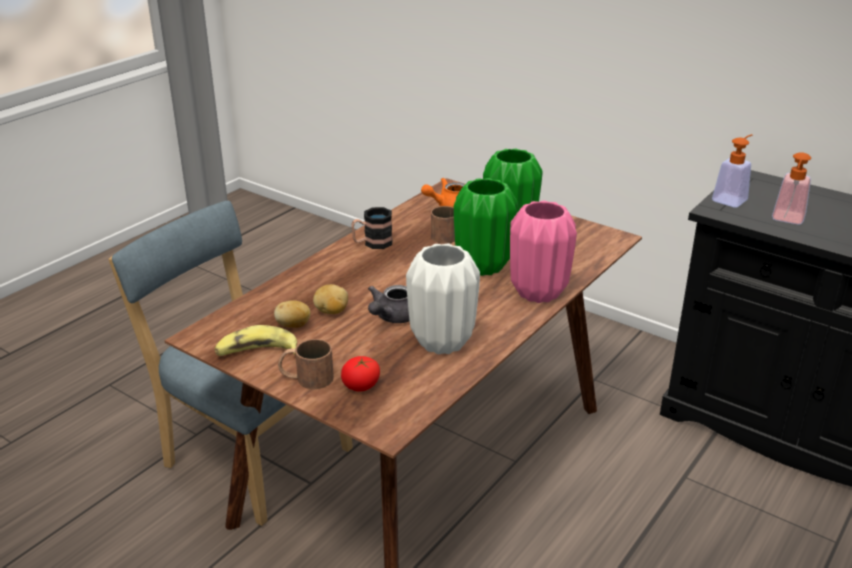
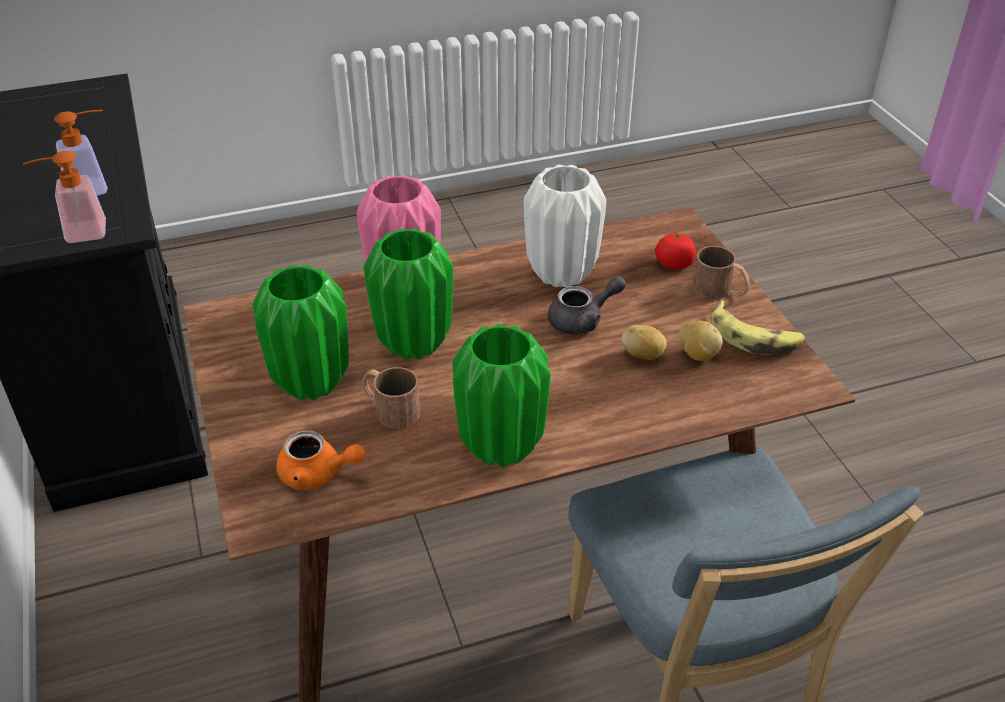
camera: 145 degrees left, 10 degrees up
mug [351,207,392,249] -> green vase [452,324,551,467]

